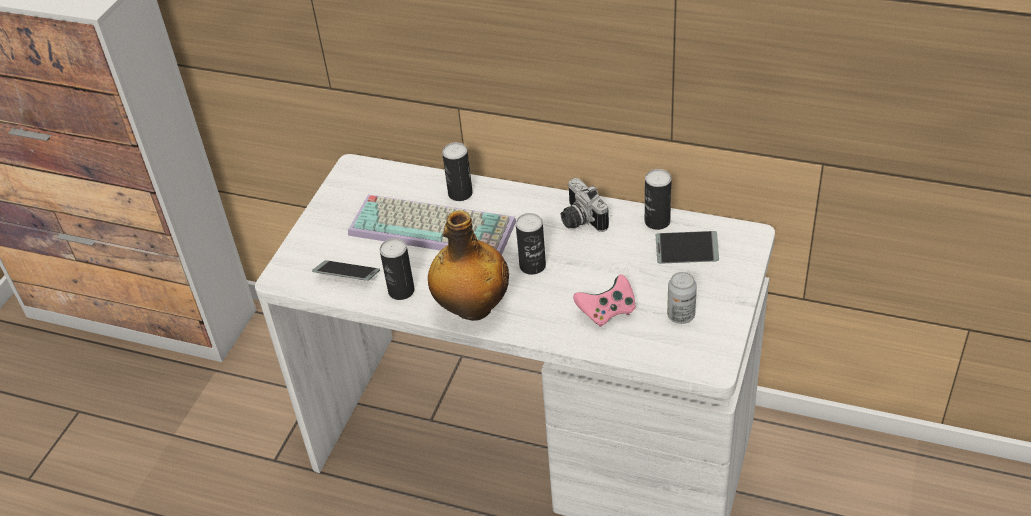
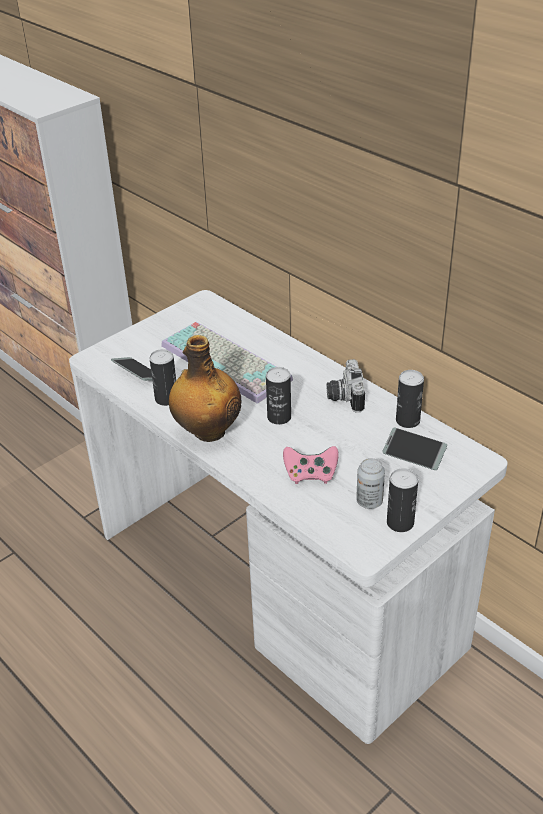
camera: 25 degrees right, 5 degrees down
can [442,142,473,201] -> can moved to [387,468,418,532]

